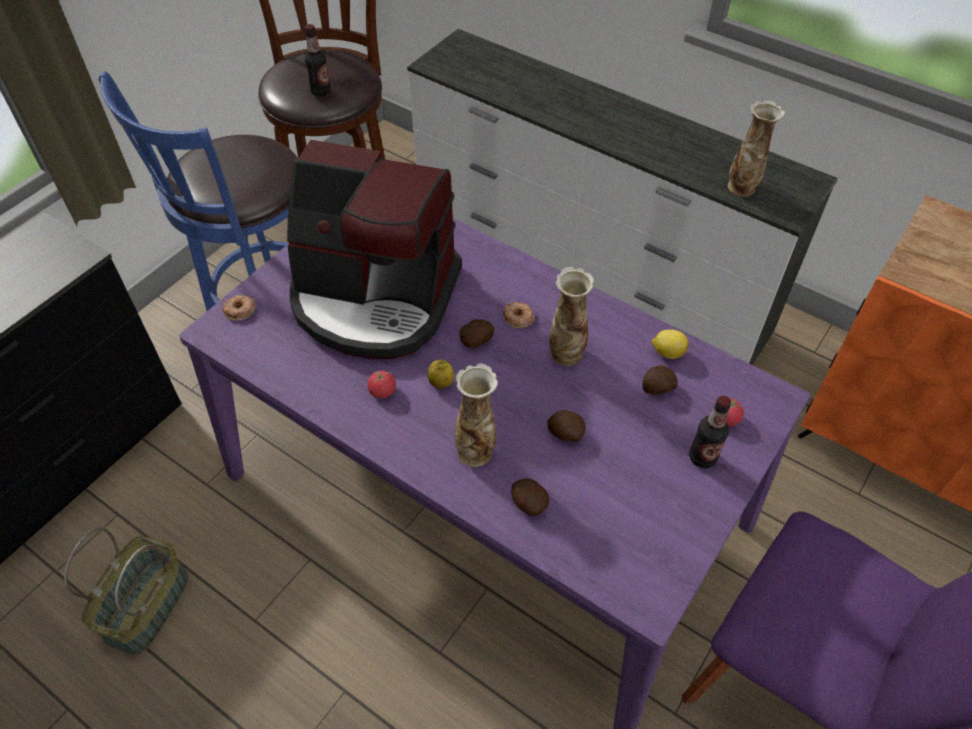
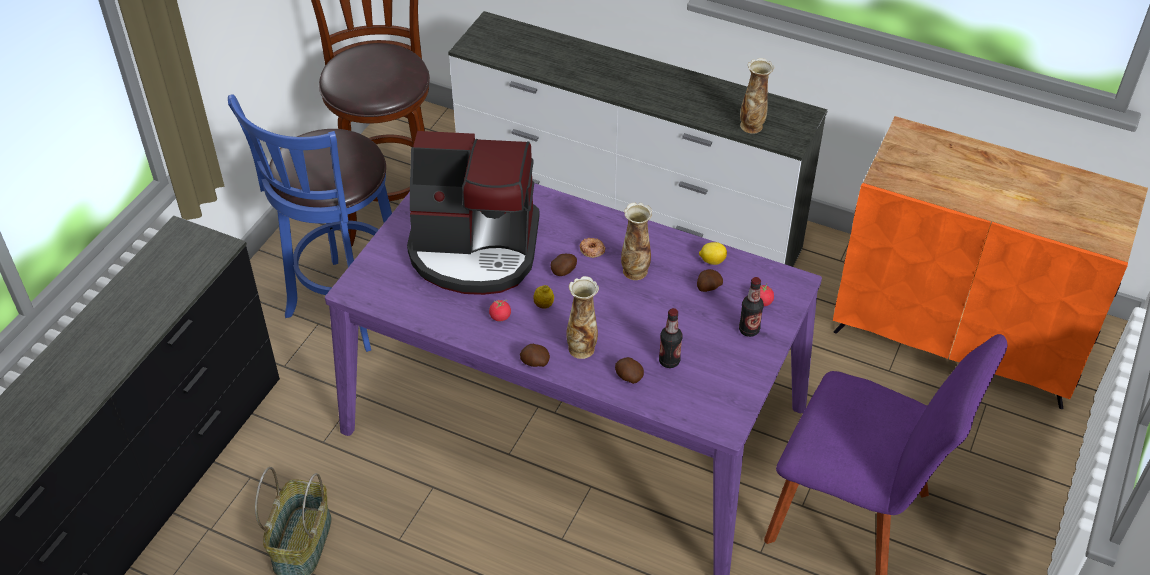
camera: 10 degrees left, 5 degrees down
donut [223,295,256,320] -> none
bottle [305,24,331,96] -> bottle moved to [659,308,682,368]
potato [547,410,586,442] -> potato moved to [520,344,550,367]

